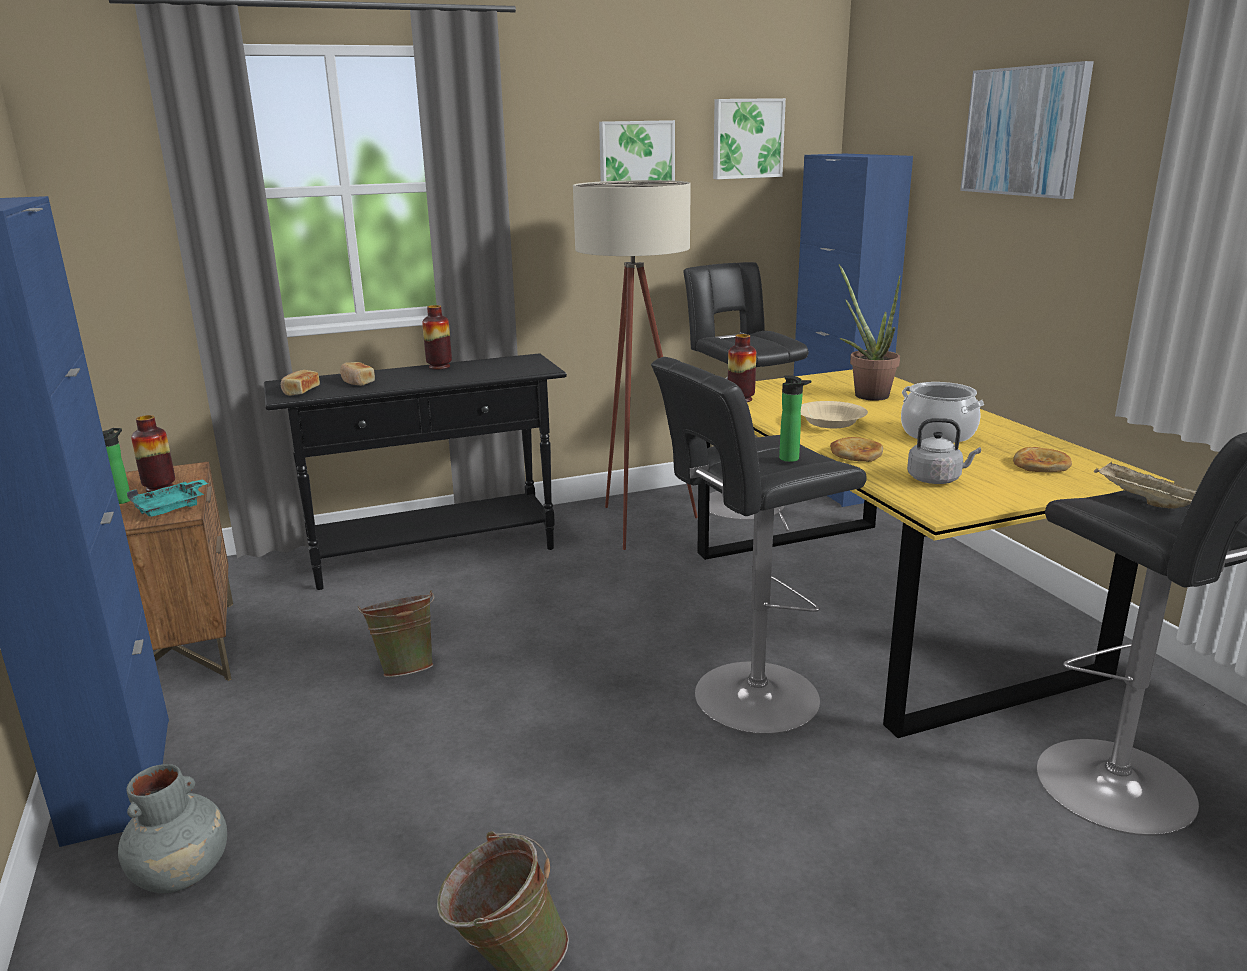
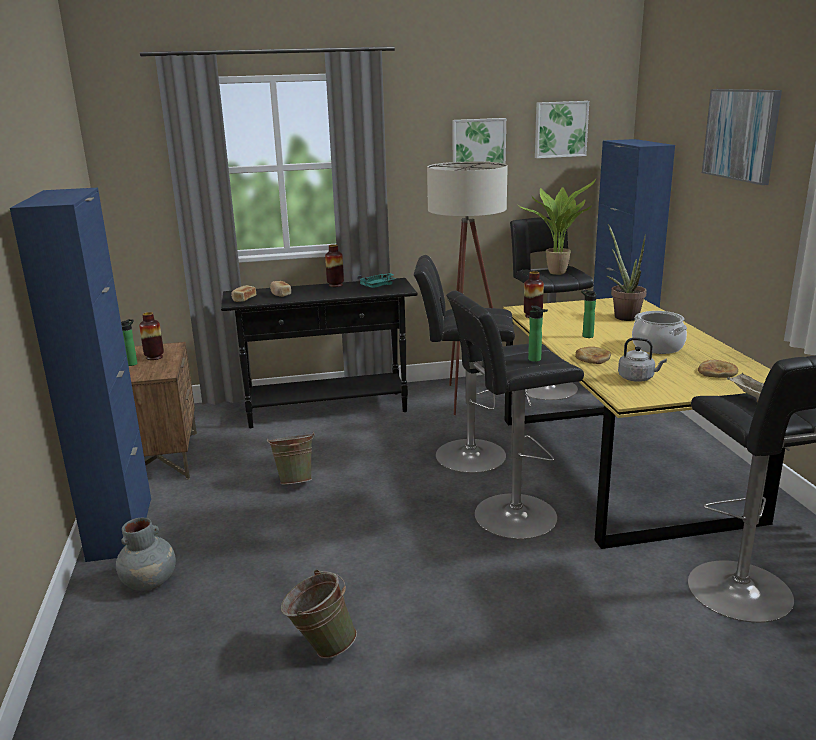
camera: 10 degrees right, 0 degrees up
turquoise tray [127,479,208,517] -> turquoise tray moved to [357,273,396,288]
beige bowl [801,401,868,428] -> bottle [581,290,596,338]
none -> black stool [414,255,515,473]
none -> potted plant [517,178,597,275]

